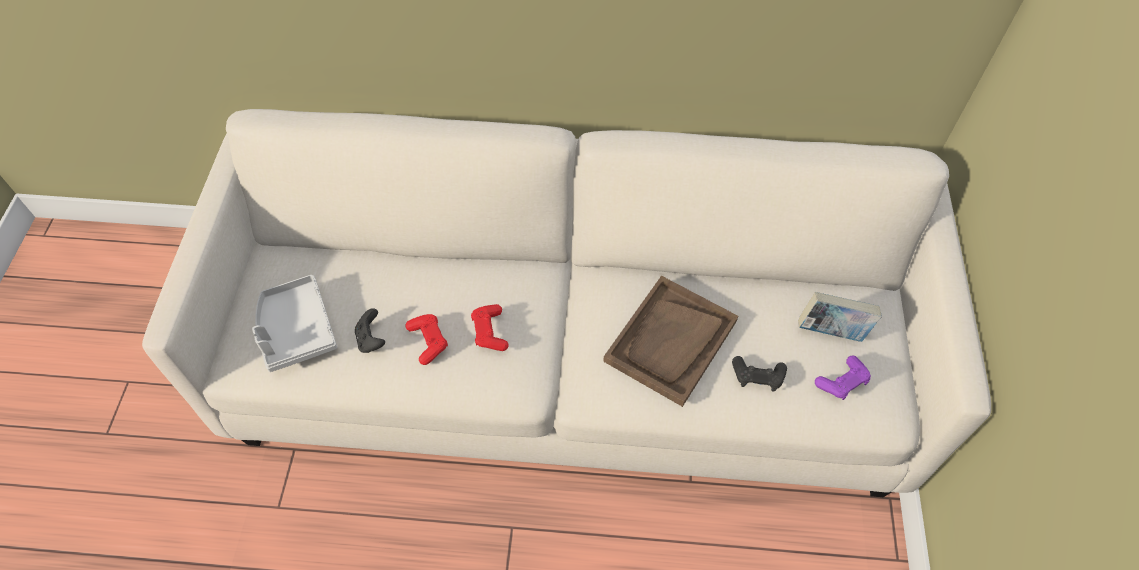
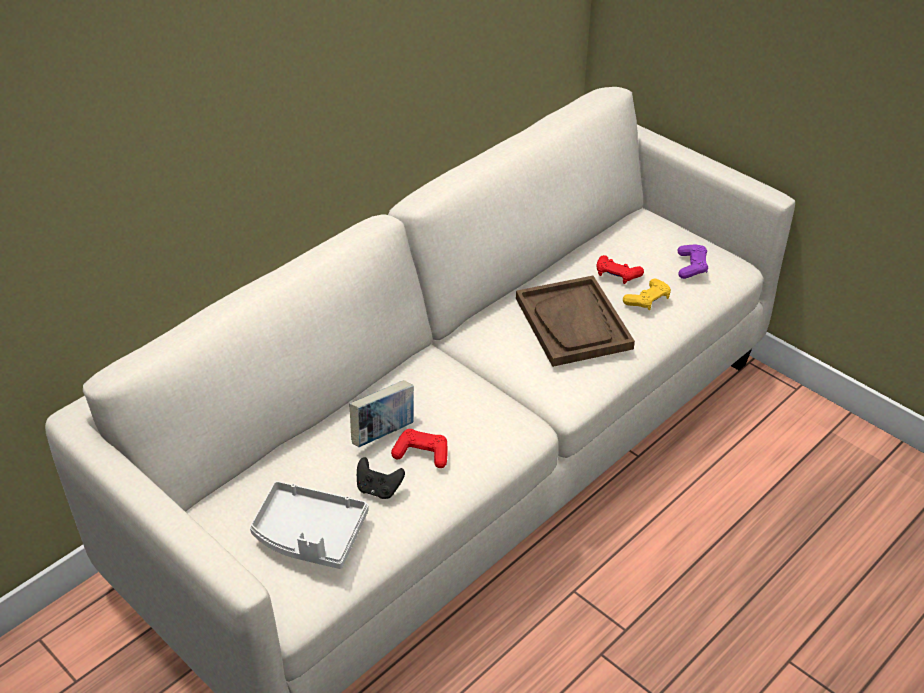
camera: 50 degrees left, 15 degrees down
red game controller [471,304,509,351] -> red game controller moved to [596,255,644,284]
black game controller [732,356,787,392] -> yellow game controller [623,278,671,310]
book [798,292,882,342] -> book moved to [350,380,414,447]

